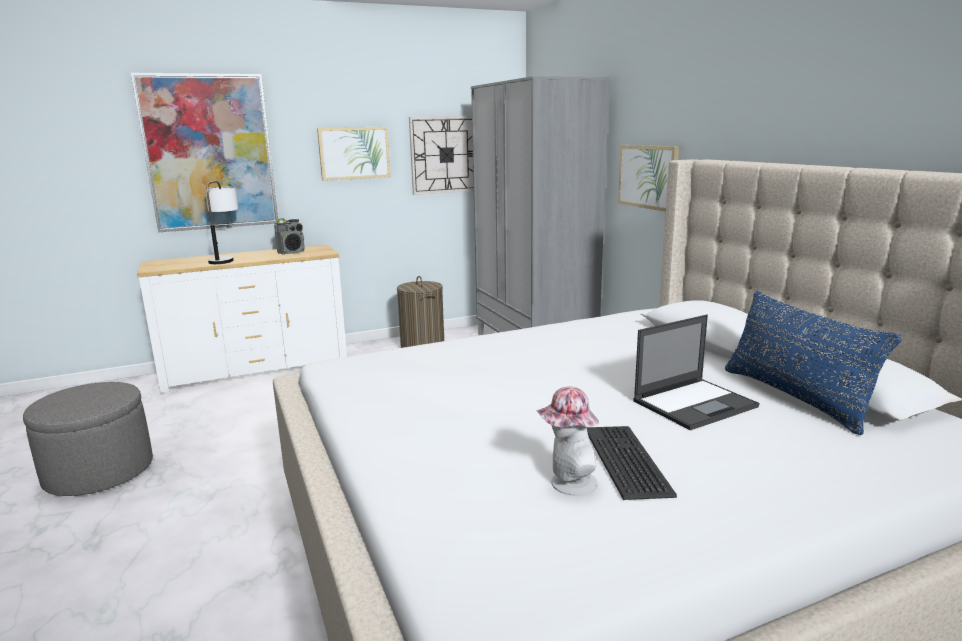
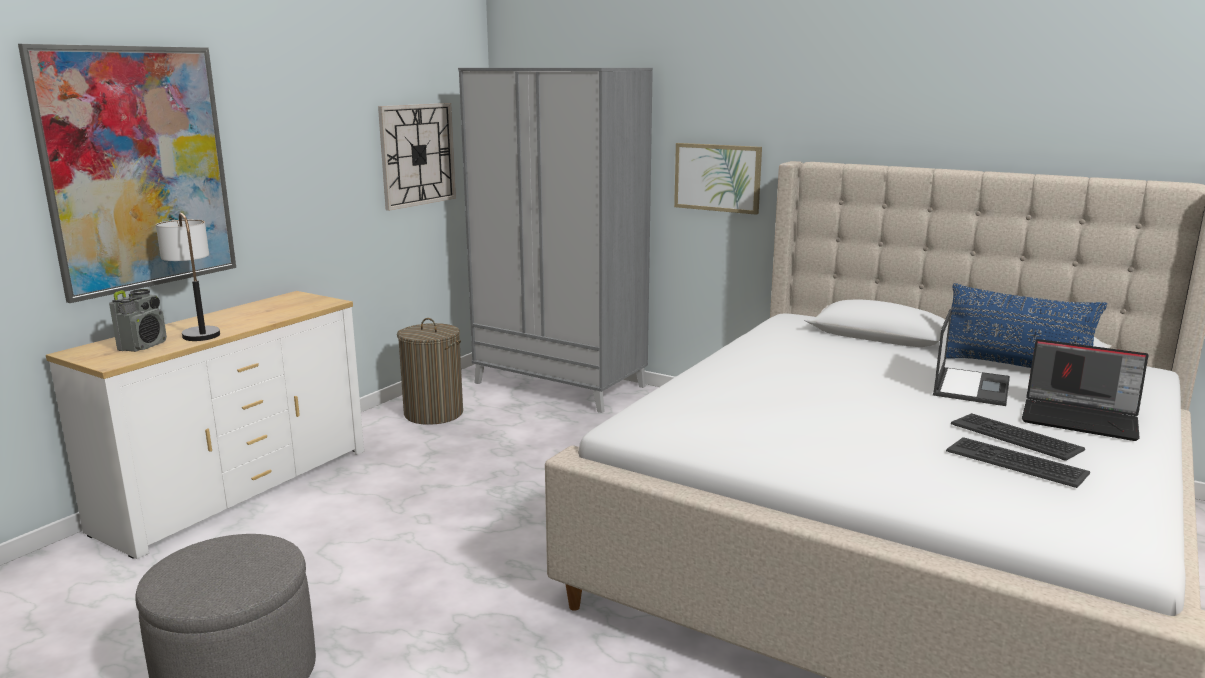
camera: 35 degrees left, 0 degrees up
radio [274,218,305,255] -> radio moved to [109,289,167,352]
picture [317,127,391,181] -> none
hat [536,386,599,496] -> keyboard [946,437,1090,488]
none -> laptop [1022,339,1149,441]

